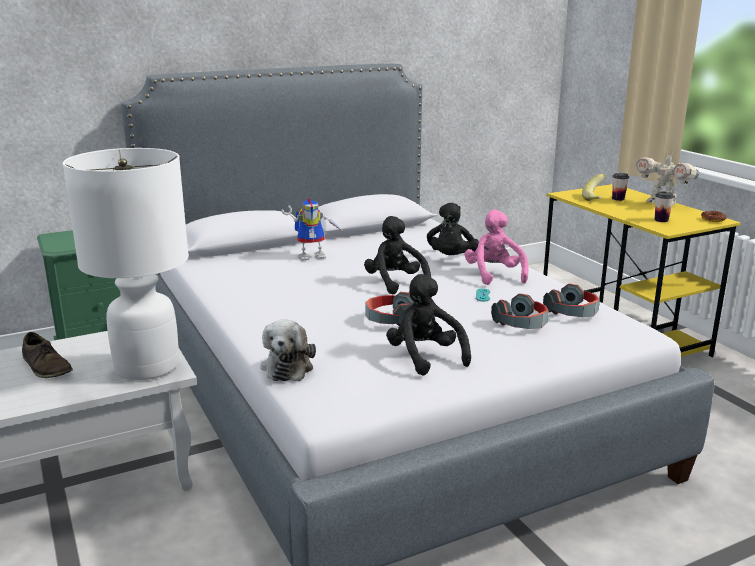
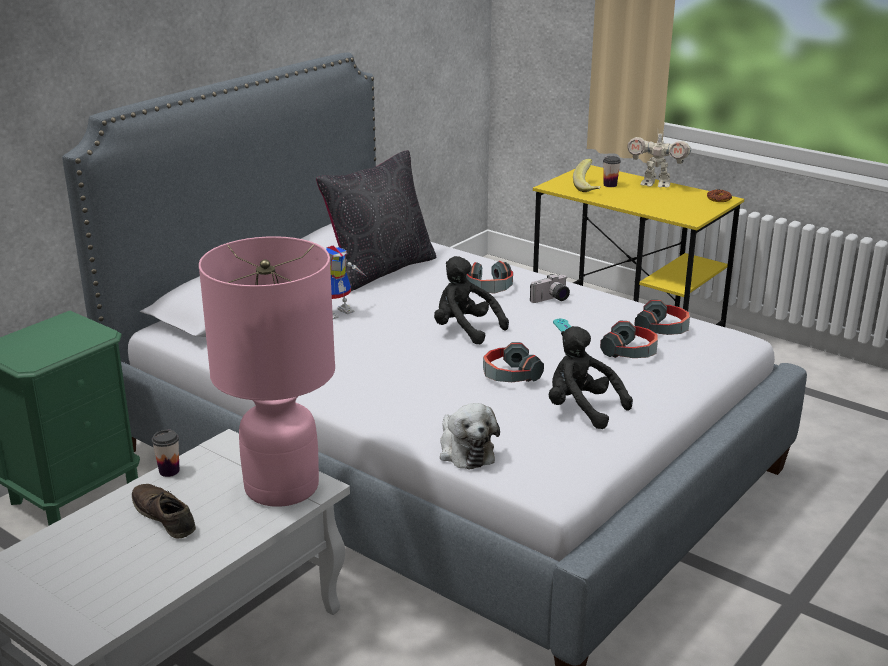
camera: 25 degrees left, 5 degrees up
brown shoe [22,332,73,378] -> brown shoe turned 150 degrees counterclockwise [132,484,196,539]
white table lamp [63,148,189,380] -> pink table lamp [199,236,335,507]
black plush toy [427,203,479,255] -> headphones [466,261,513,294]
pink plush toy [464,210,529,285] -> camera [530,274,570,303]
cup [655,191,674,222] -> cup moved to [152,430,179,477]
none -> black pillow [316,150,436,291]

